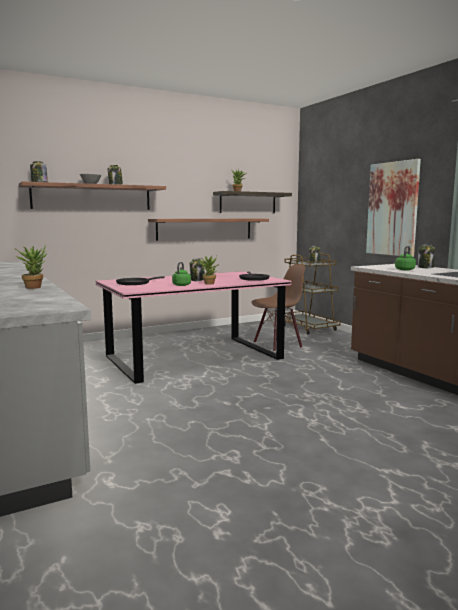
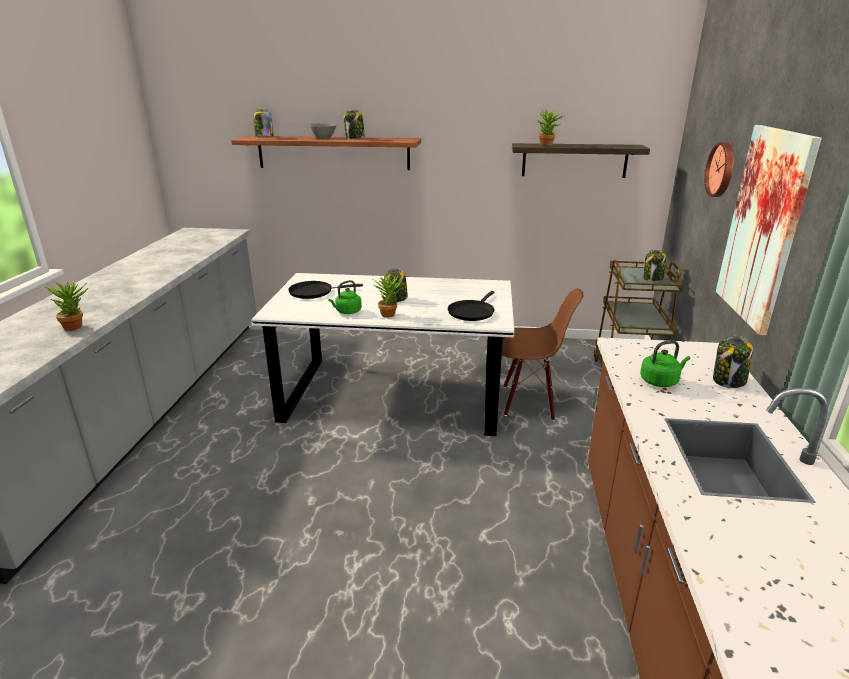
camera: 35 degrees right, 15 degrees up
pink dining table [95,271,291,384] -> white dining table [251,273,514,436]
shelf [148,219,269,241] -> none
none -> wall clock [705,142,734,197]

